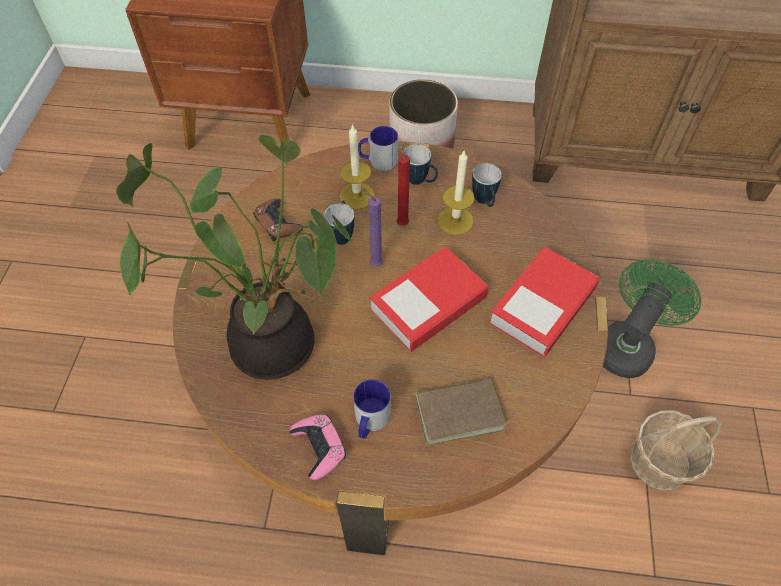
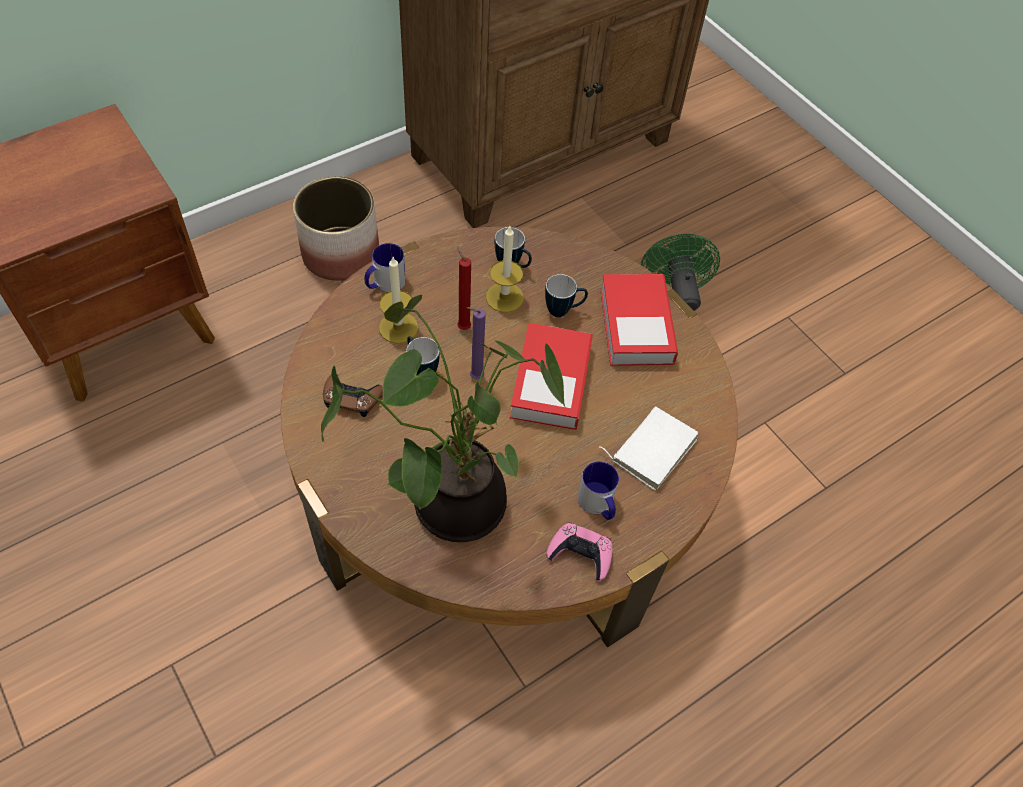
camera: 45 degrees left, 0 degrees up
mug [404,145,438,185] -> mug moved to [545,274,588,317]
brown book [412,377,506,445] -> white book [599,407,698,490]
basket [630,410,722,490] -> none

